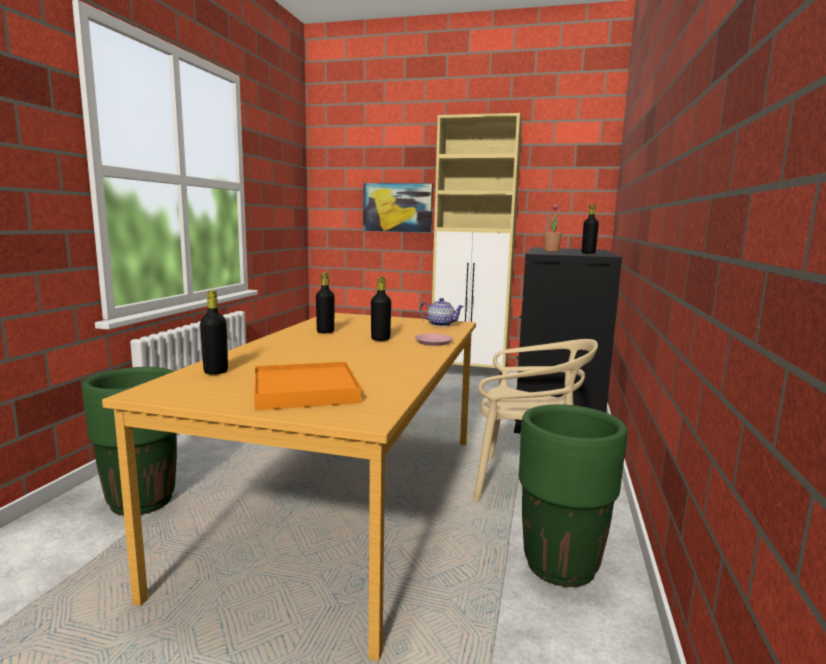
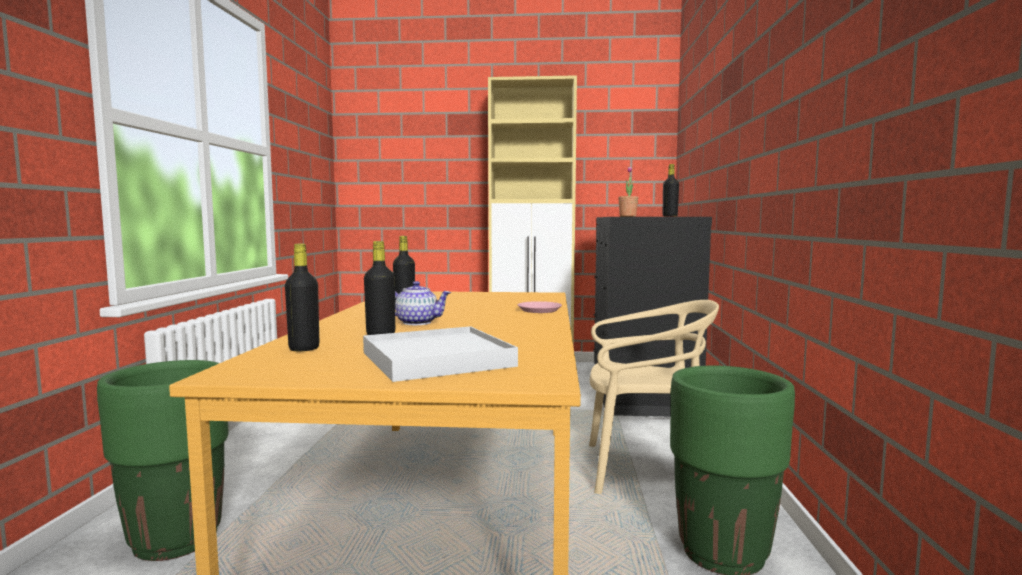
camera: 10 degrees left, 5 degrees down
orange tray [254,362,361,410] -> white tray [363,326,518,382]
picture [363,183,433,233] -> none
black bottle [371,277,391,341] -> black bottle moved to [364,241,395,335]
teapot [419,298,464,327] -> teapot moved to [395,281,451,325]

